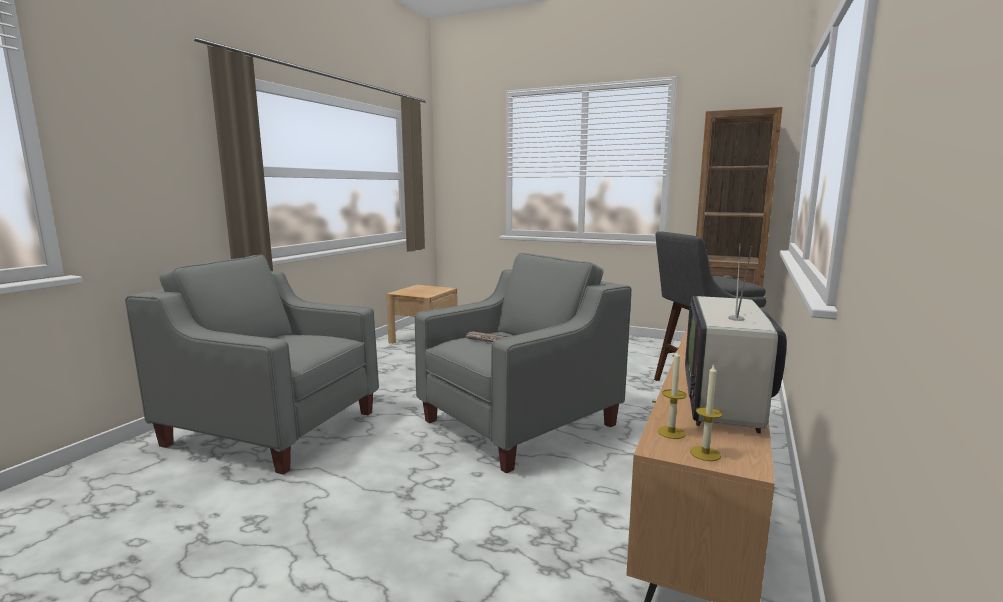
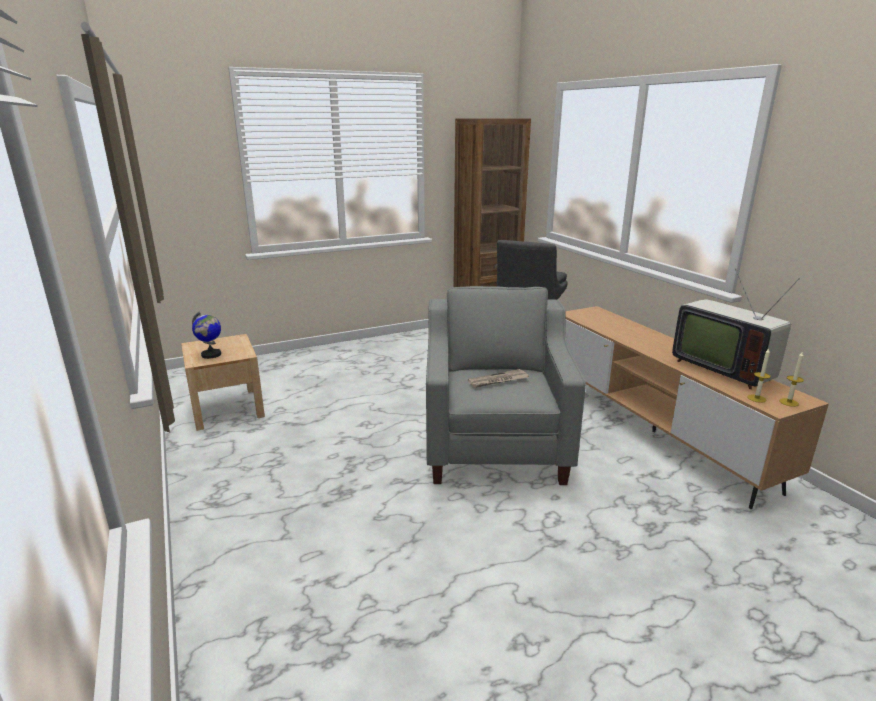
camera: 50 degrees left, 10 degrees up
grey armchair [125,255,379,475] -> none
none -> globe [192,312,221,359]

